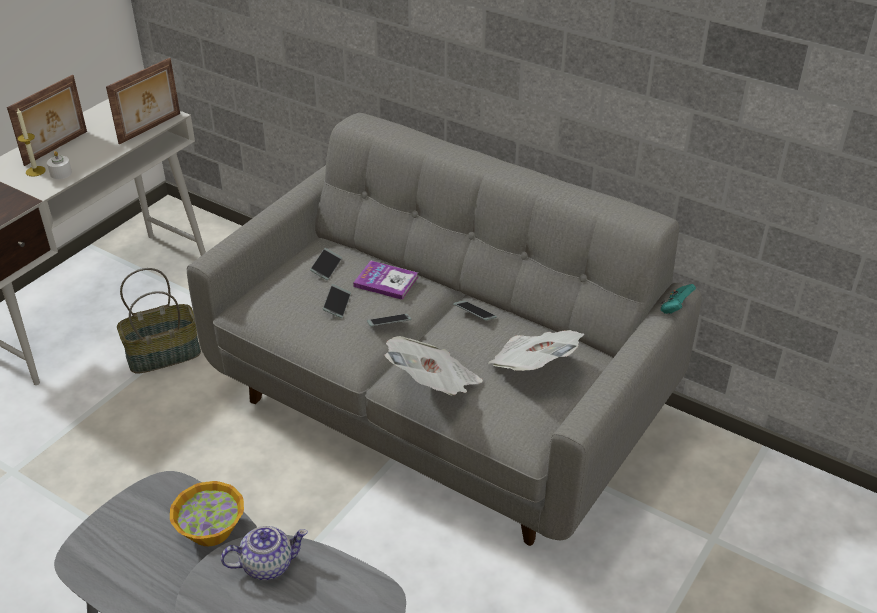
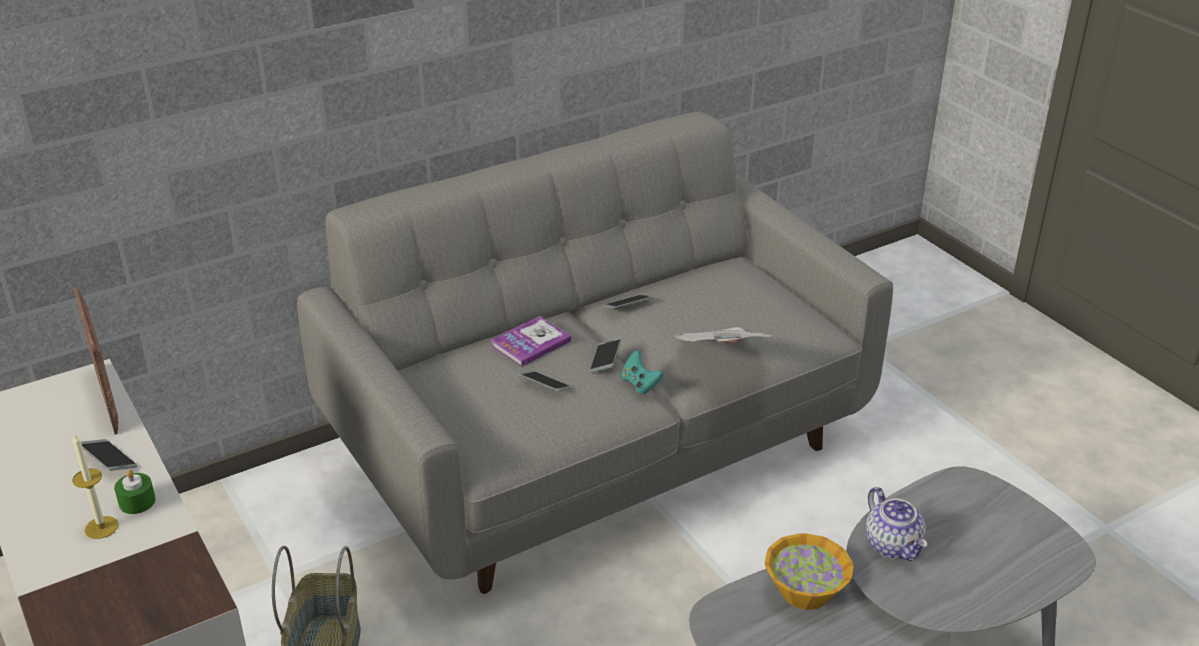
camera: 65 degrees left, 5 degrees down
picture frame [7,75,87,166] -> none
white candle [47,151,72,179] -> green candle [114,469,156,514]
teapot [221,526,308,580] -> teapot turned 150 degrees clockwise [866,487,928,561]
phone [310,248,342,280] -> phone moved to [81,439,137,471]
newspaper [488,330,584,371] -> none
turquoise game controller [661,284,696,314] -> turquoise game controller moved to [621,350,664,394]

